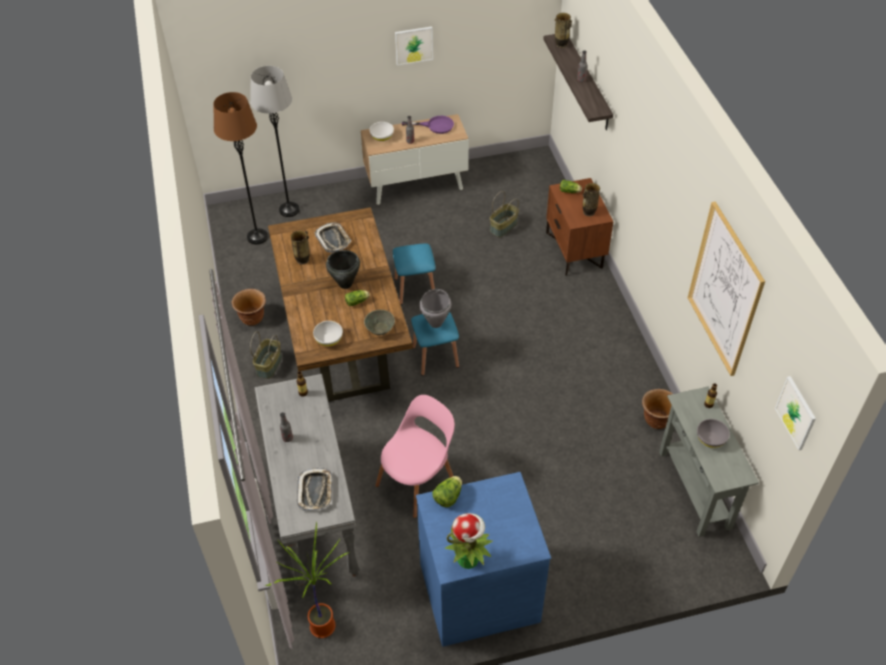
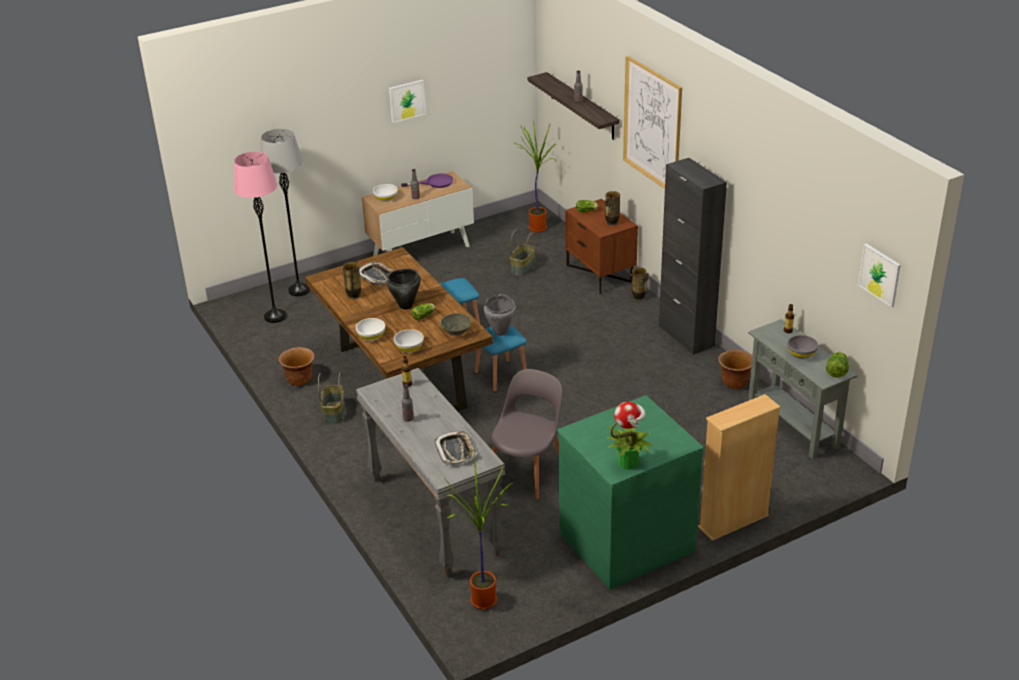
camera: 15 degrees left, 15 degrees down
brown floor lamp [213,92,268,245] -> pink floor lamp [233,151,286,323]
pink chair [375,395,455,518] -> grey chair [487,369,563,500]
blue dresser [416,472,551,646] -> green dresser [557,395,704,590]
lettuce [432,476,462,507] -> lettuce moved to [826,352,849,378]
vase [555,13,572,48] -> vase moved to [630,267,649,301]
picture [688,201,765,376] -> picture moved to [623,56,682,189]
none -> white bowl [356,318,385,341]
none -> potted plant [515,121,558,232]
none -> black cabinet [659,158,727,355]
none -> beige bookcase [698,394,781,541]

